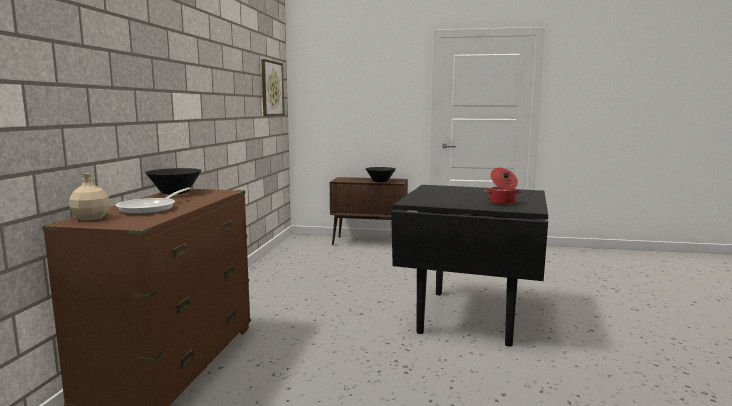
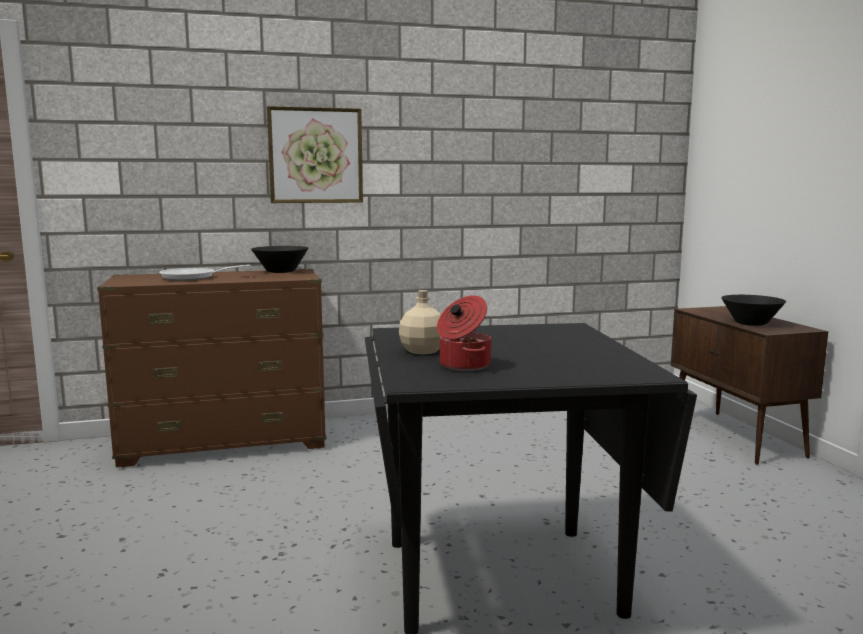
camera: 65 degrees right, 0 degrees up
beige bottle [69,173,110,221] -> beige bottle moved to [399,290,441,354]
picture [261,59,285,116] -> picture moved to [267,106,363,203]

